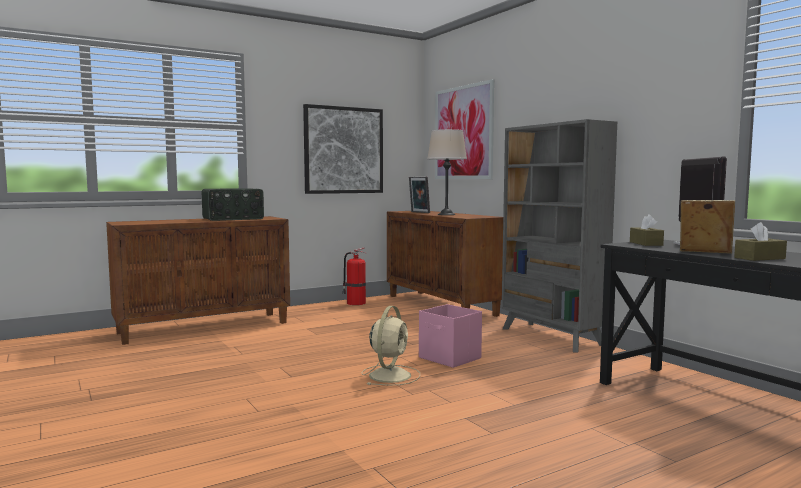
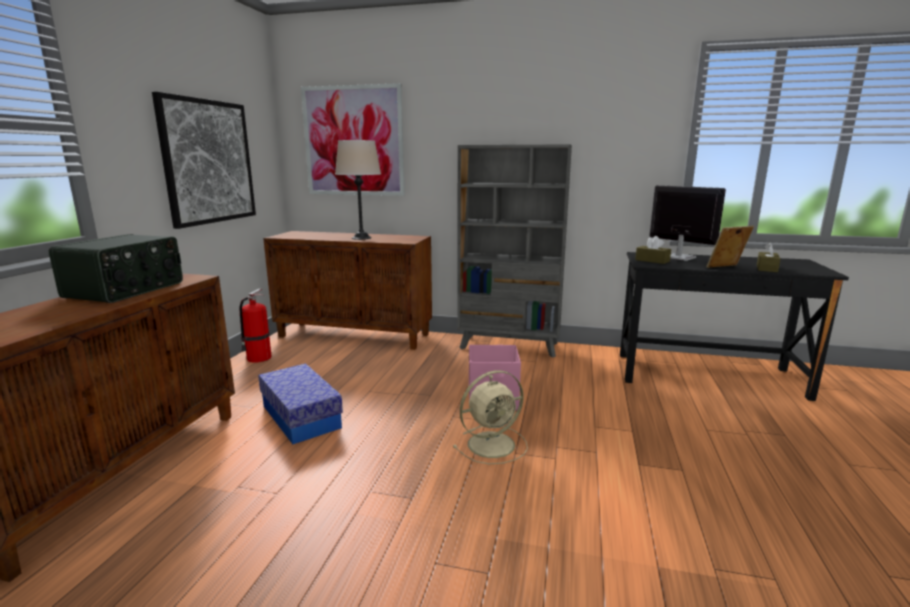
camera: 45 degrees left, 10 degrees up
beige fan [361,306,420,385] -> beige fan turned 90 degrees clockwise [453,370,528,464]
picture frame [409,177,430,213] -> none
none -> storage box [258,363,343,444]

